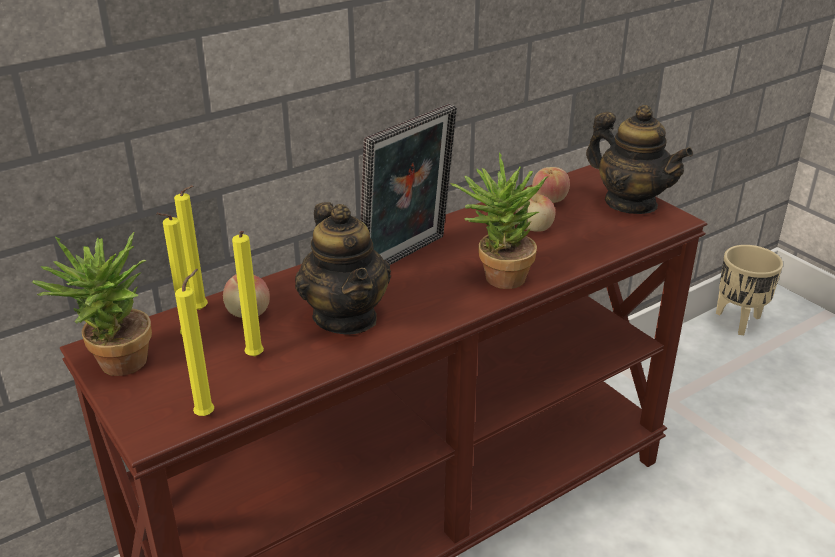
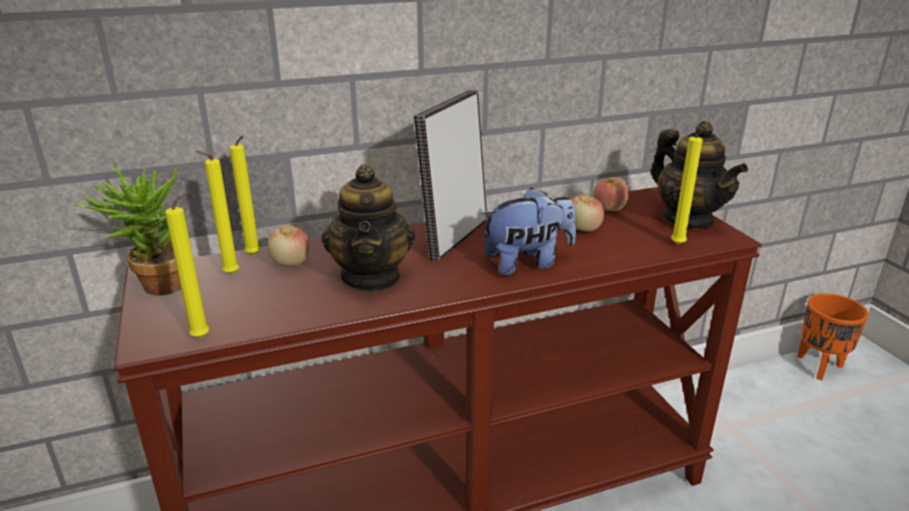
camera: 15 degrees right, 5 degrees down
yellow candle [232,231,264,356] -> yellow candle moved to [671,130,703,245]
picture frame [360,104,457,265] -> picture frame turned 150 degrees clockwise [414,90,487,261]
potted plant [450,152,548,289] -> plush toy [481,187,576,276]
beige planter [716,245,783,335] -> orange planter [797,293,869,380]

